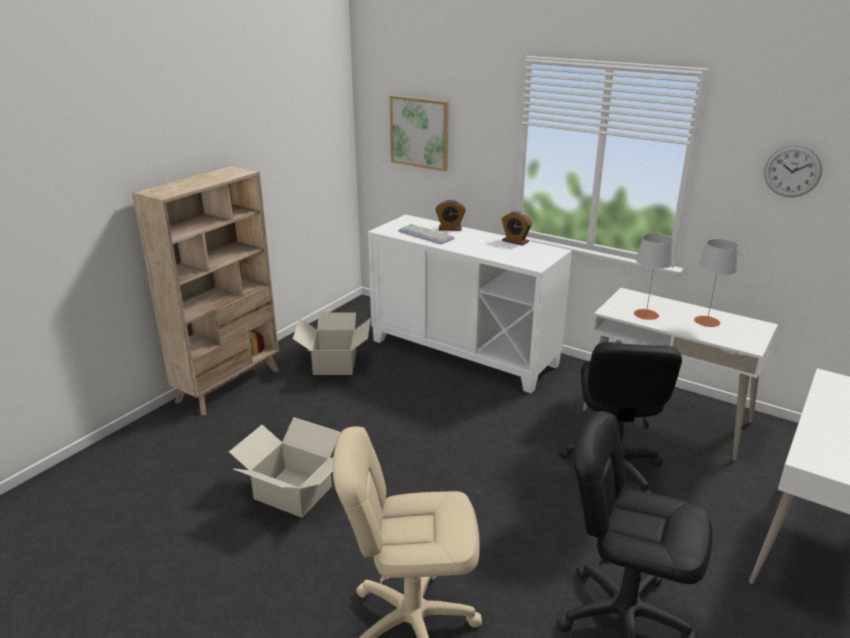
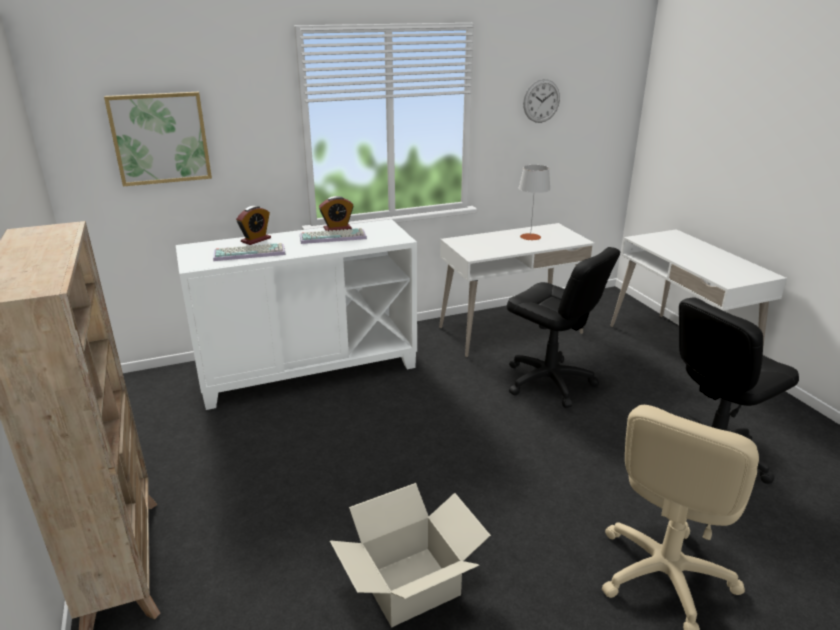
camera: 55 degrees left, 0 degrees up
cardboard box [293,312,371,375] -> none
grey table lamp [634,233,674,320] -> none
none -> keyboard [300,228,367,244]

